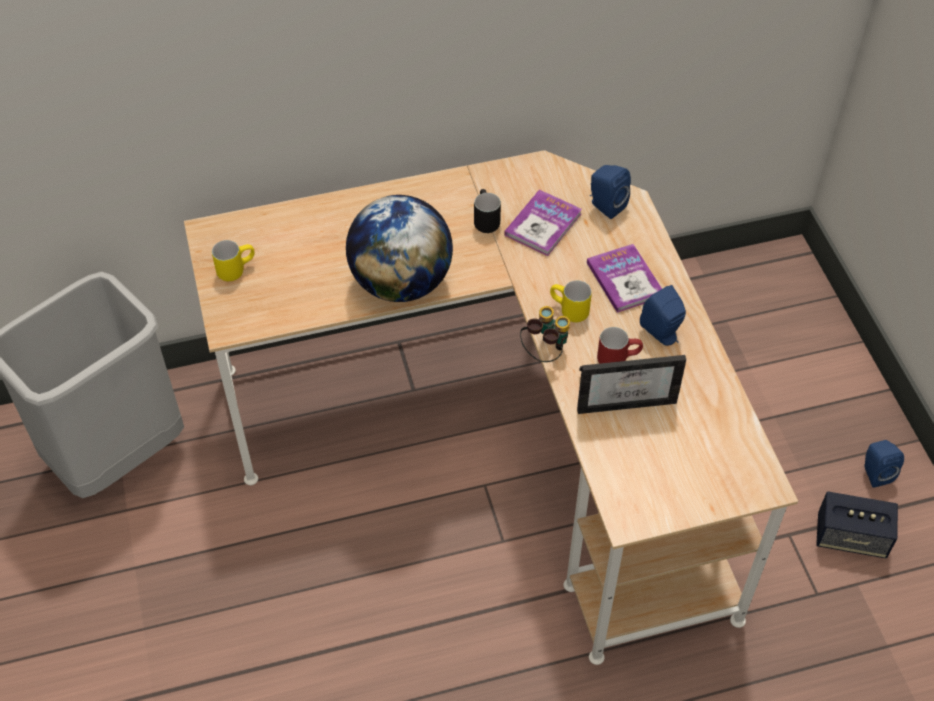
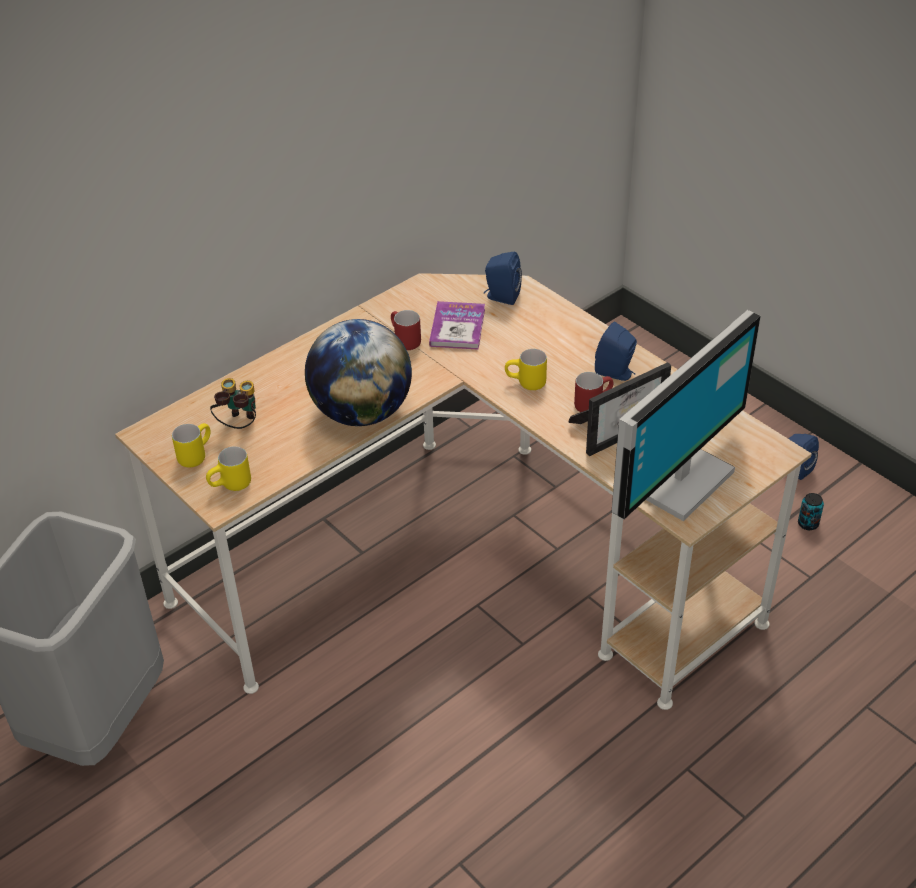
camera: 25 degrees left, 10 degrees down
black mug [474,189,501,233] -> red mug [391,310,421,350]
binoculars [520,306,570,362] -> binoculars moved to [210,378,256,429]
book [587,244,662,313] -> none
speaker [816,492,898,558] -> can [798,493,824,530]
none -> yellow mug [206,446,251,491]
none -> monitor [611,310,761,521]

